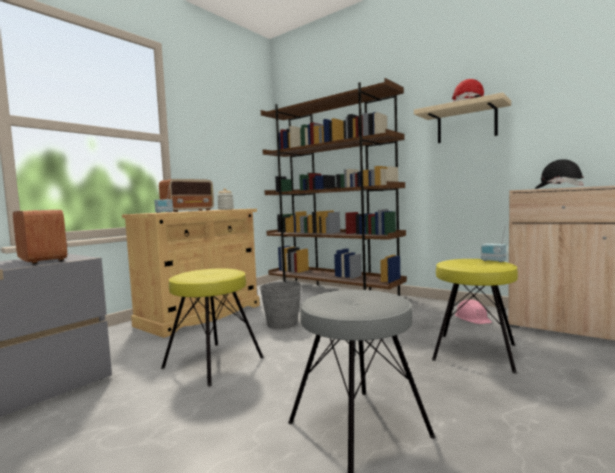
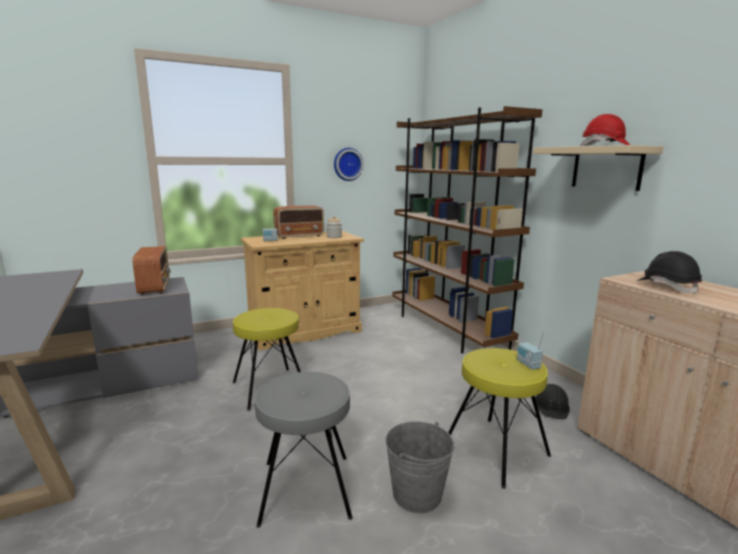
camera: 25 degrees right, 10 degrees up
grey bucket [260,279,302,329] -> grey bucket moved to [385,421,454,513]
pink hard hat [455,299,492,324] -> black hard hat [535,384,570,420]
none -> wall clock [334,148,364,181]

